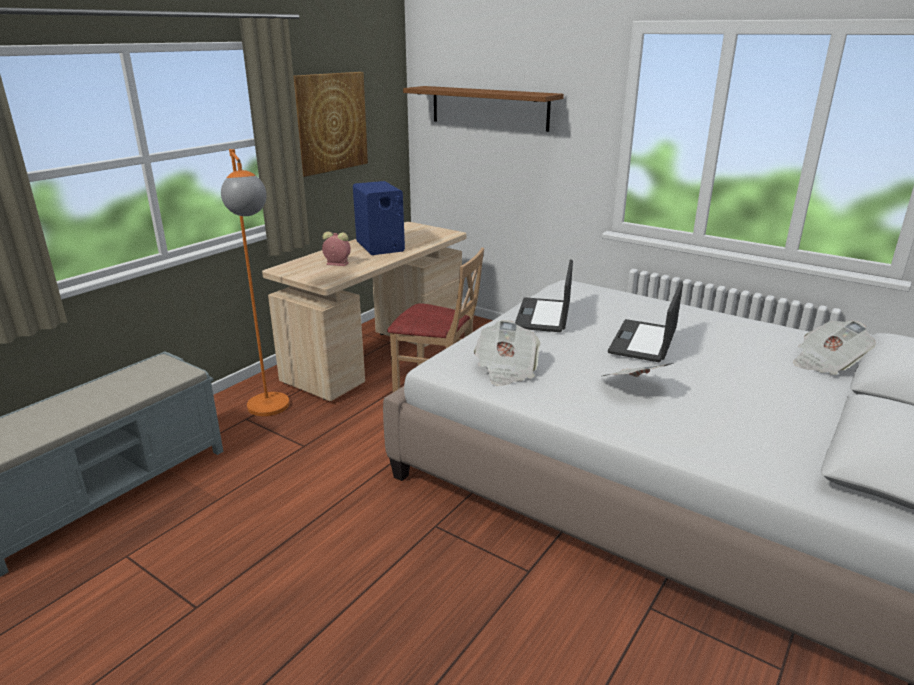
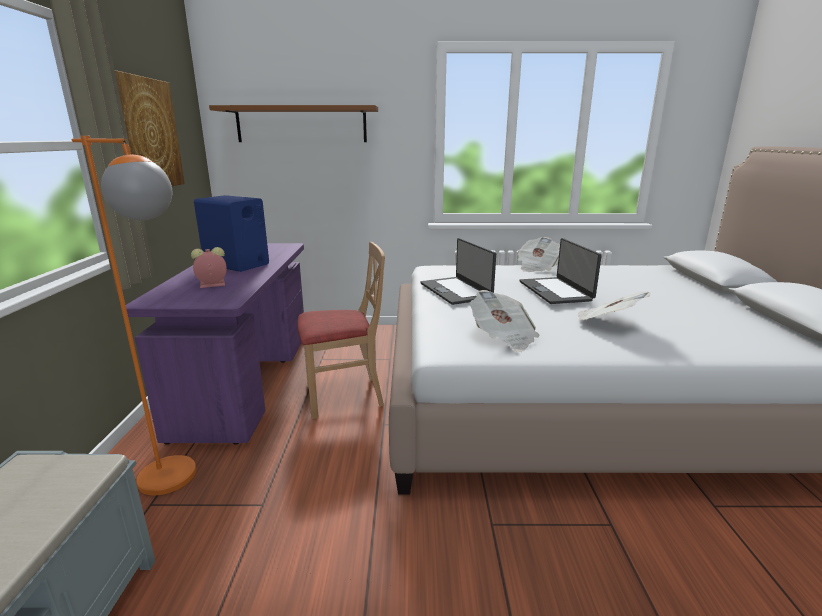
camera: 35 degrees left, 5 degrees down
beige desk [262,222,466,401] -> purple desk [126,243,304,445]
newspaper [793,321,876,375] -> newspaper moved to [518,237,560,272]

